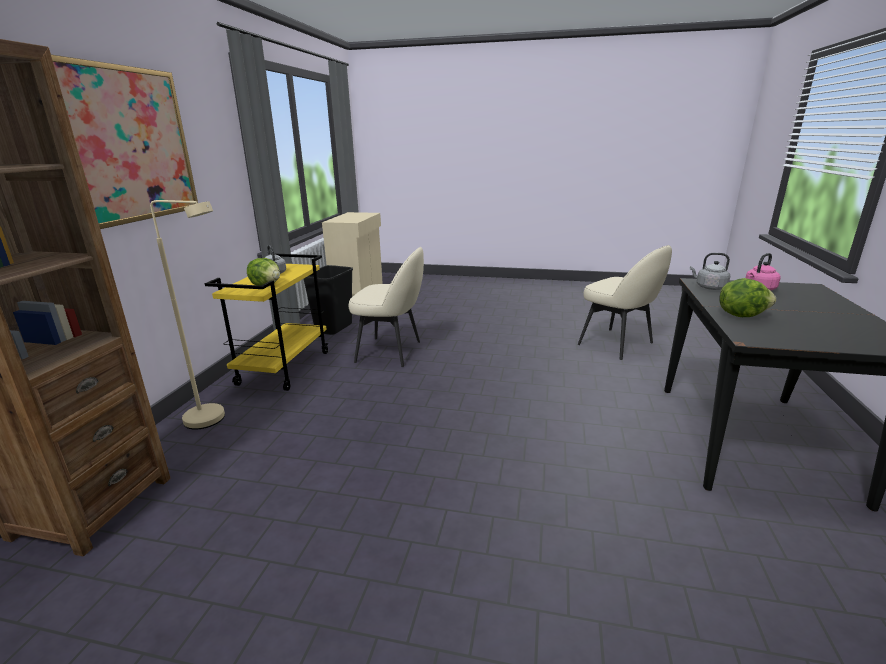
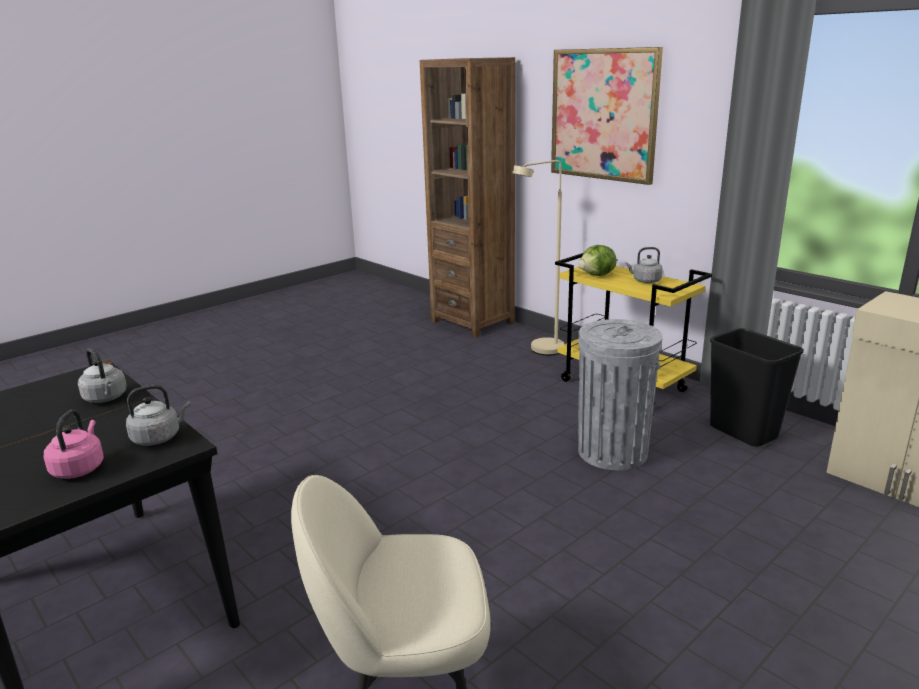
camera: 125 degrees right, 0 degrees up
beige chair [349,247,424,367] -> grey trash can [578,319,663,470]
lettuce [719,278,776,317] -> grey kettle [78,348,127,403]

